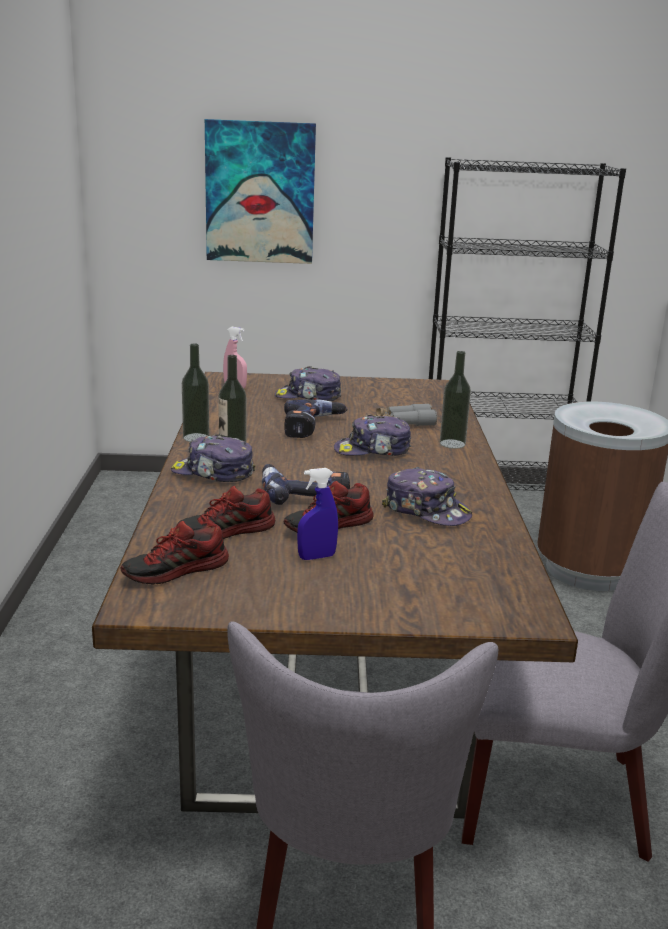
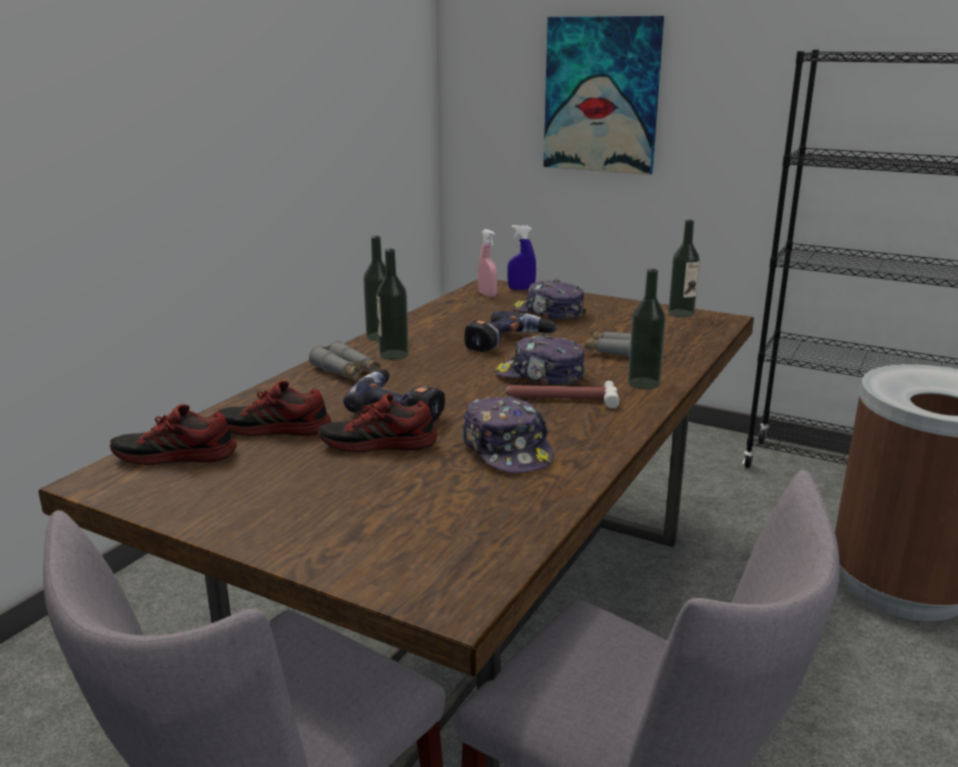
camera: 30 degrees right, 0 degrees up
cap [171,434,256,482] -> grey binoculars [309,341,381,380]
blue spray bottle [297,468,338,560] -> blue spray bottle moved to [507,225,536,290]
none -> hammer [505,381,619,409]
none -> bottle [668,220,700,317]

